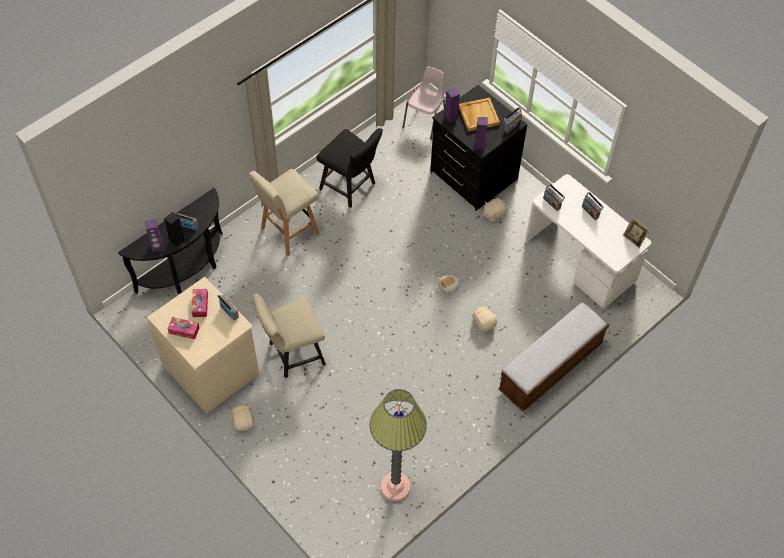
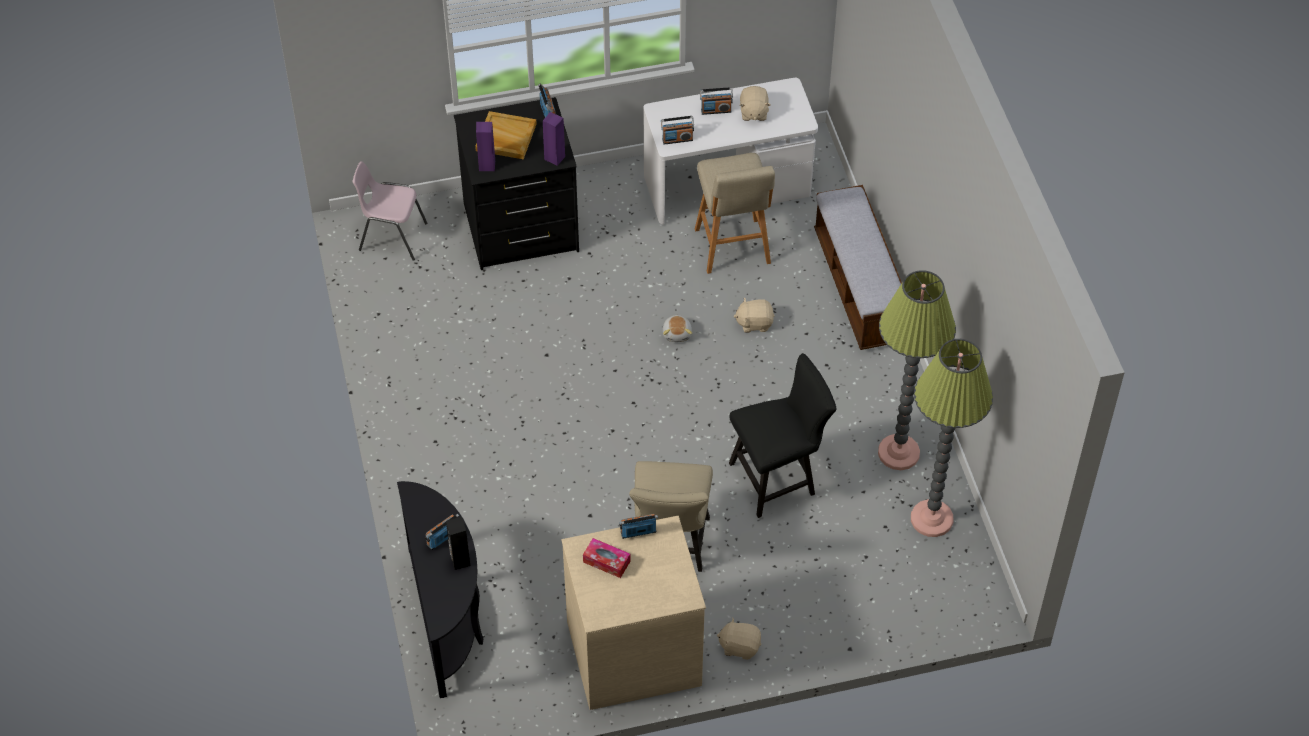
camera: 60 degrees left, 5 degrees down
purple speaker [145,219,163,252] -> none
tissue box [168,317,200,339] -> none
beige stool [249,169,320,256] -> beige stool moved to [695,153,775,274]
black chair [316,128,383,208] -> black chair moved to [729,353,837,518]
pink chair [402,66,445,140] -> pink chair turned 45 degrees counterclockwise [353,161,427,261]
beige plush toy [483,198,508,223] -> beige plush toy moved to [740,86,771,121]
picture frame [623,217,649,248] -> none
none -> floor lamp [878,270,956,470]

